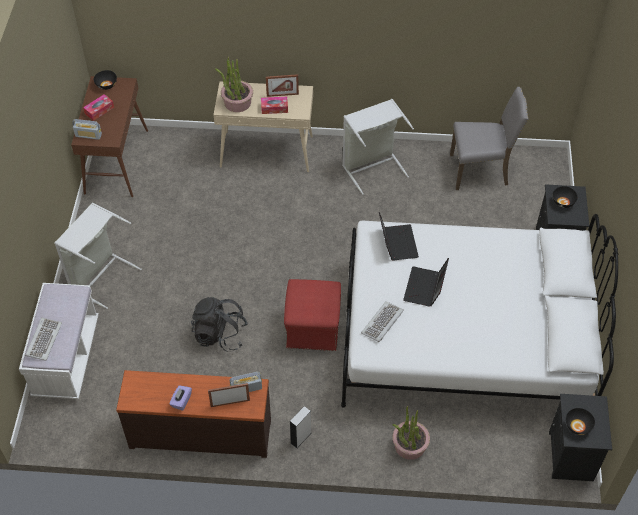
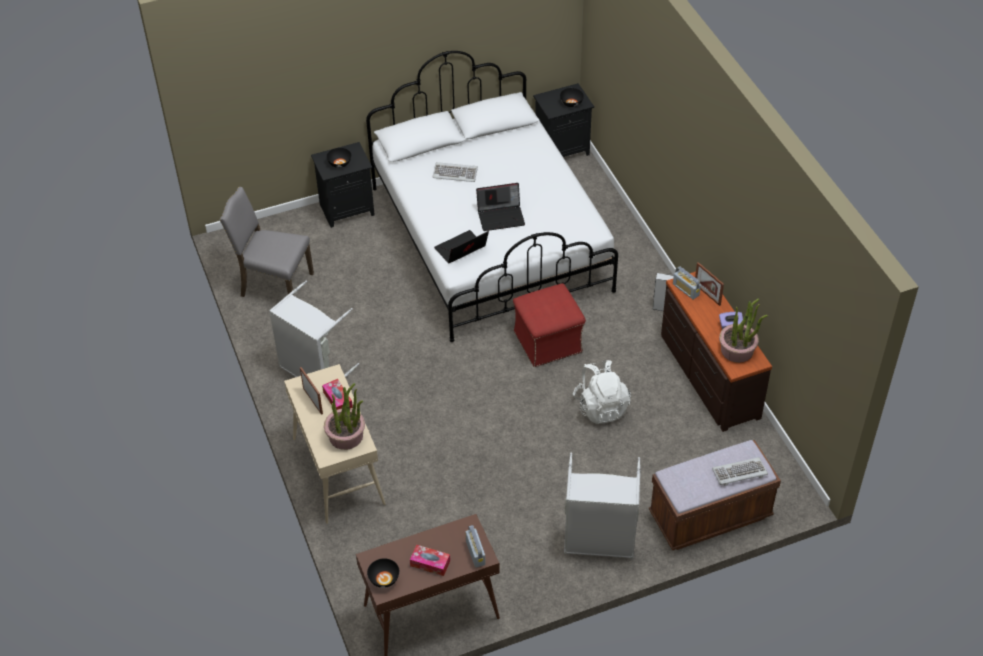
camera: 115 degrees left, 5 degrees down
white bench [19,283,99,399] -> brown bench [649,440,781,551]
black backpack [191,297,248,352] -> white backpack [573,360,631,424]
keyboard [361,301,404,342] -> keyboard moved to [432,162,478,182]
potted plant [392,406,430,460] -> potted plant moved to [719,299,768,363]
grey chair [450,87,529,190] -> grey chair turned 45 degrees counterclockwise [219,187,314,297]

